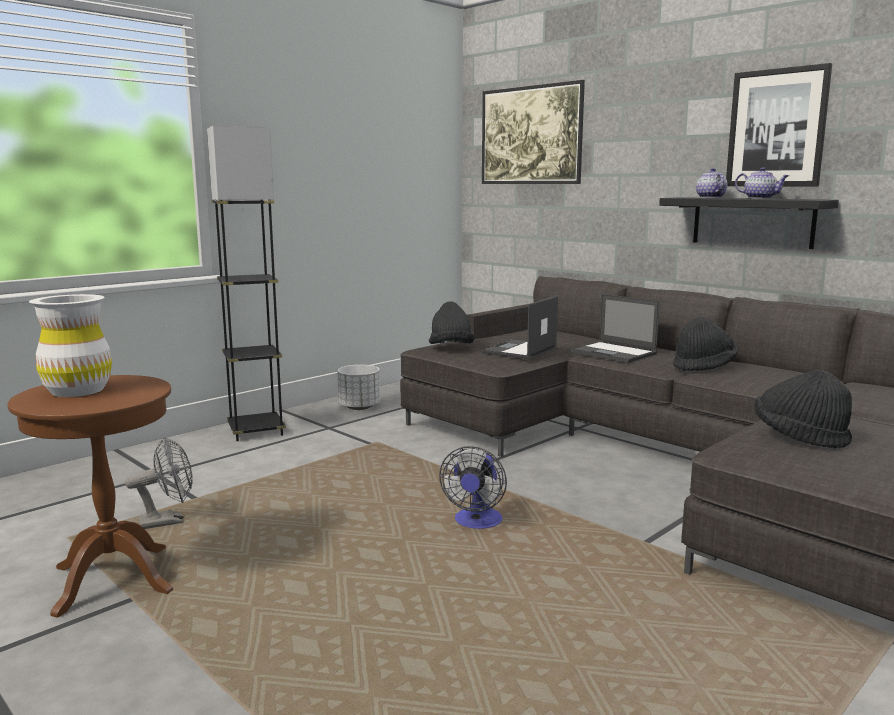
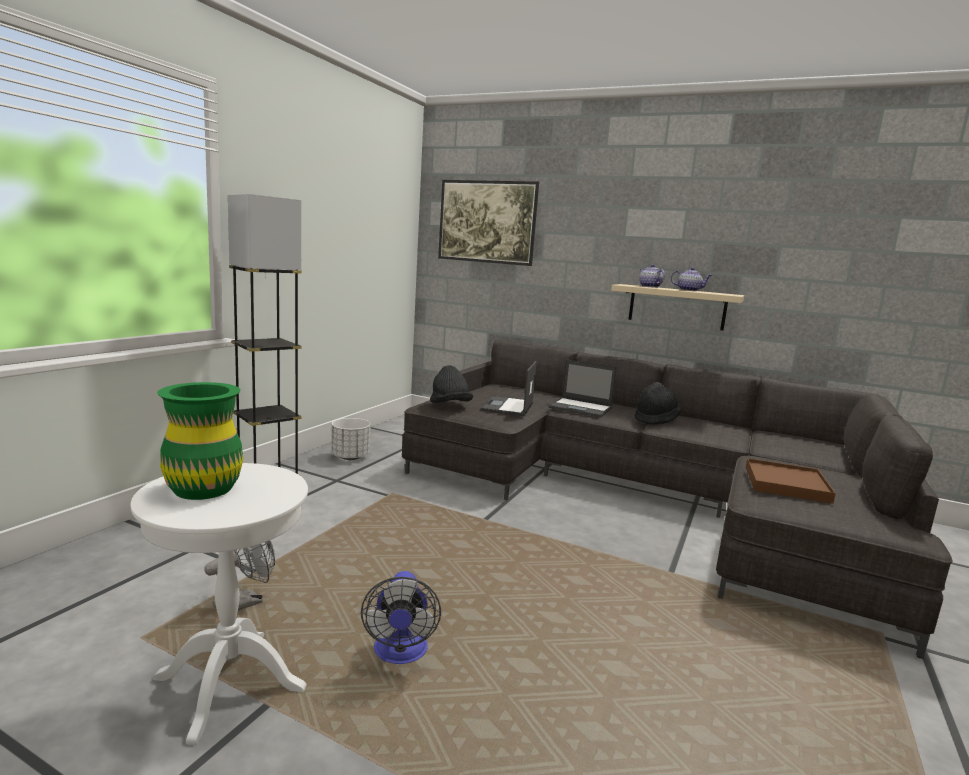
camera: 20 degrees left, 0 degrees up
brown side table [8,375,173,618] -> white side table [130,463,308,745]
white vase [29,294,112,397] -> green vase [157,382,243,500]
fan [439,446,507,529] -> fan moved to [361,571,441,664]
black shelf [659,197,839,249] -> beige shelf [611,284,744,330]
picture [726,63,832,187] -> none
black hat [755,370,852,449] -> brown tray [746,458,836,504]

